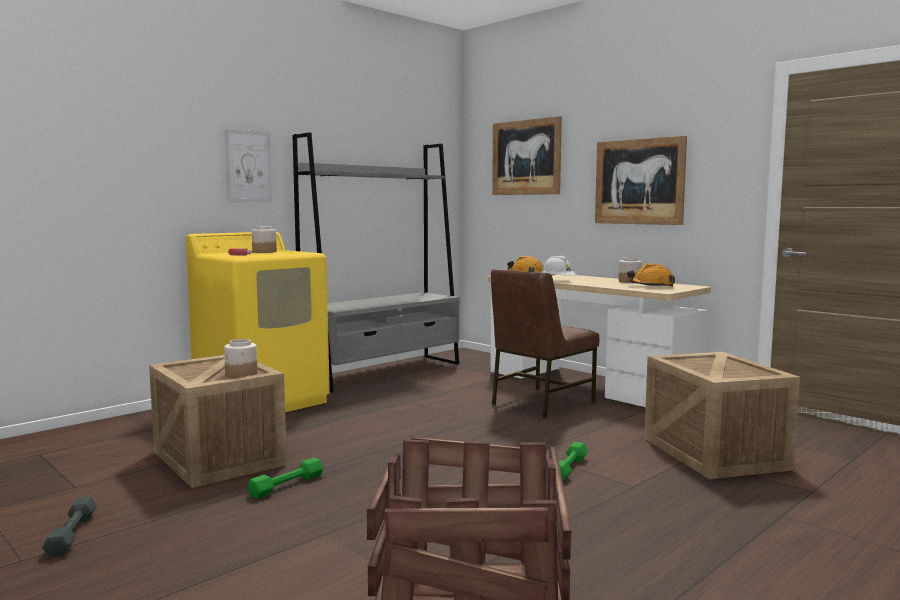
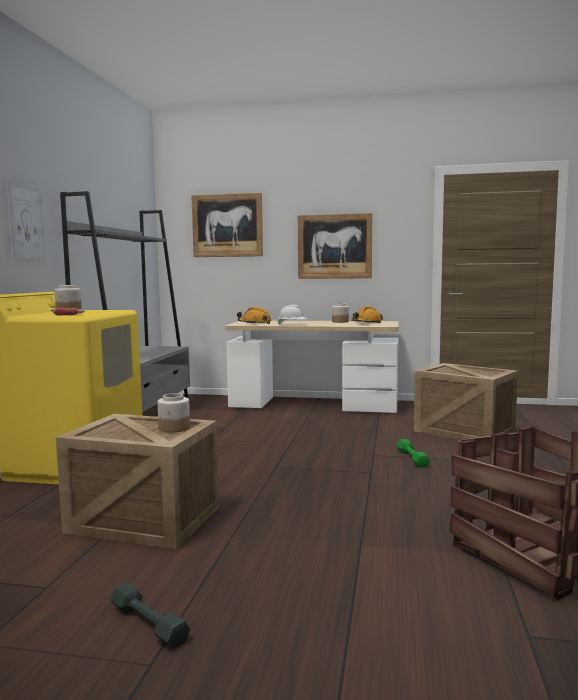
camera: 35 degrees left, 0 degrees up
green dumbbell [247,458,323,499] -> none
brown chair [491,269,599,418] -> none

